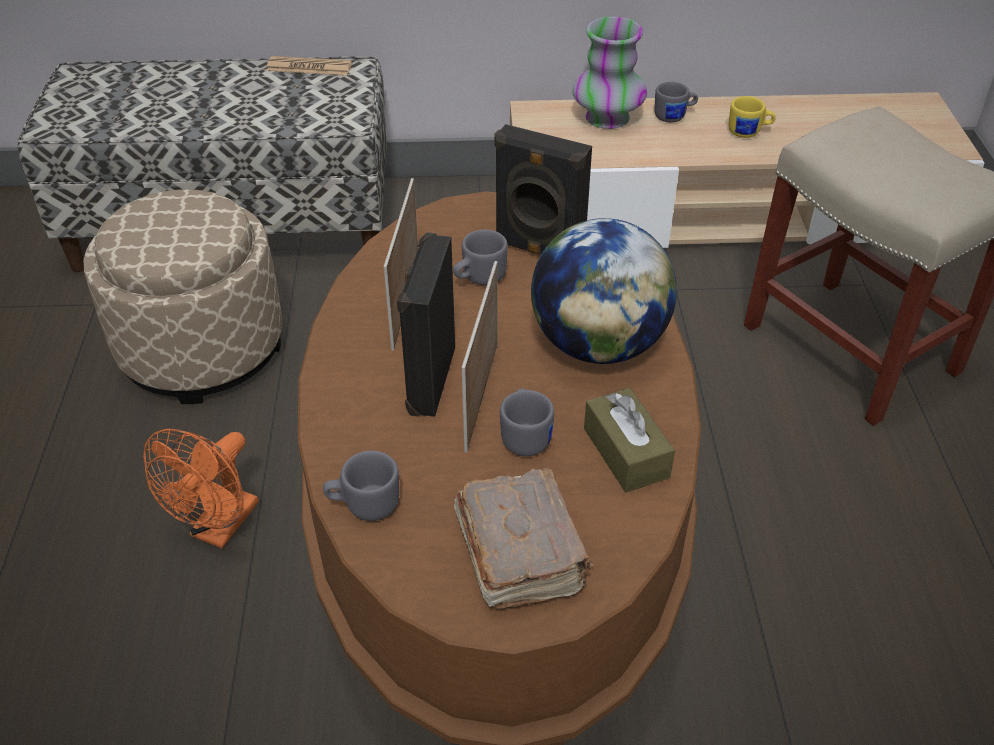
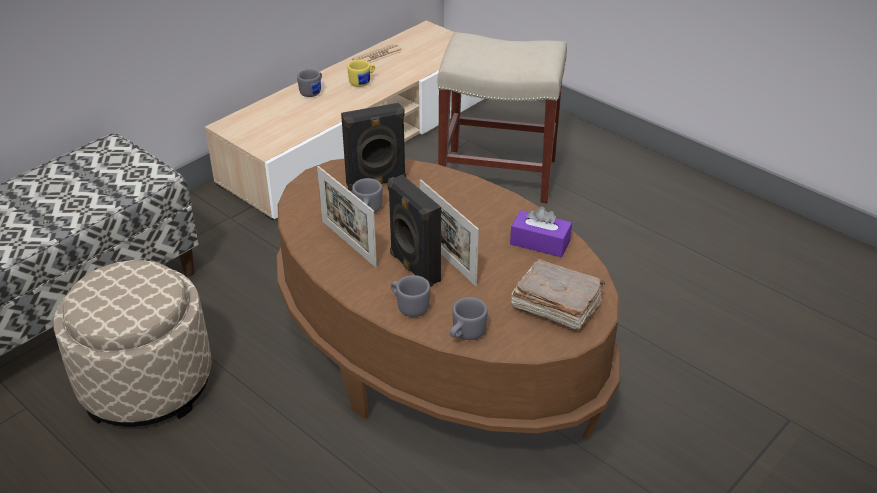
camera: 45 degrees left, 5 degrees down
orange fan [143,429,259,548] -> none
newspaper [266,56,352,76] -> newspaper moved to [352,44,402,63]
grey mug [500,388,554,456] -> grey mug moved to [391,275,430,317]
globe [531,218,677,364] -> none
vase [572,17,647,129] -> none
brown tissue box [584,388,675,493] -> purple tissue box [510,206,572,257]

